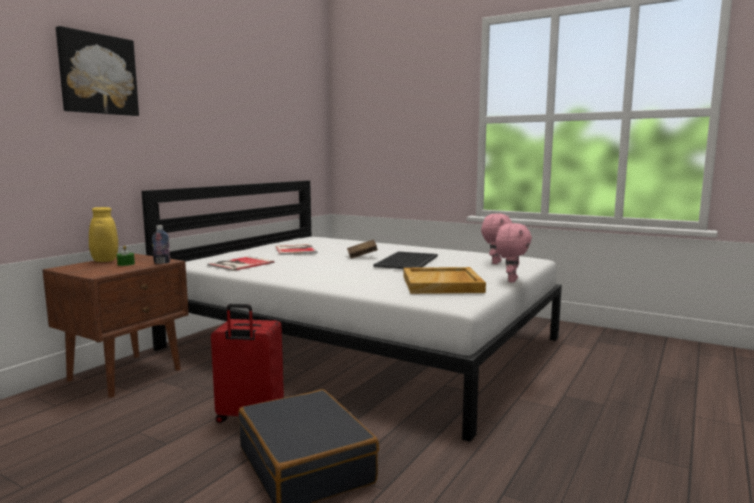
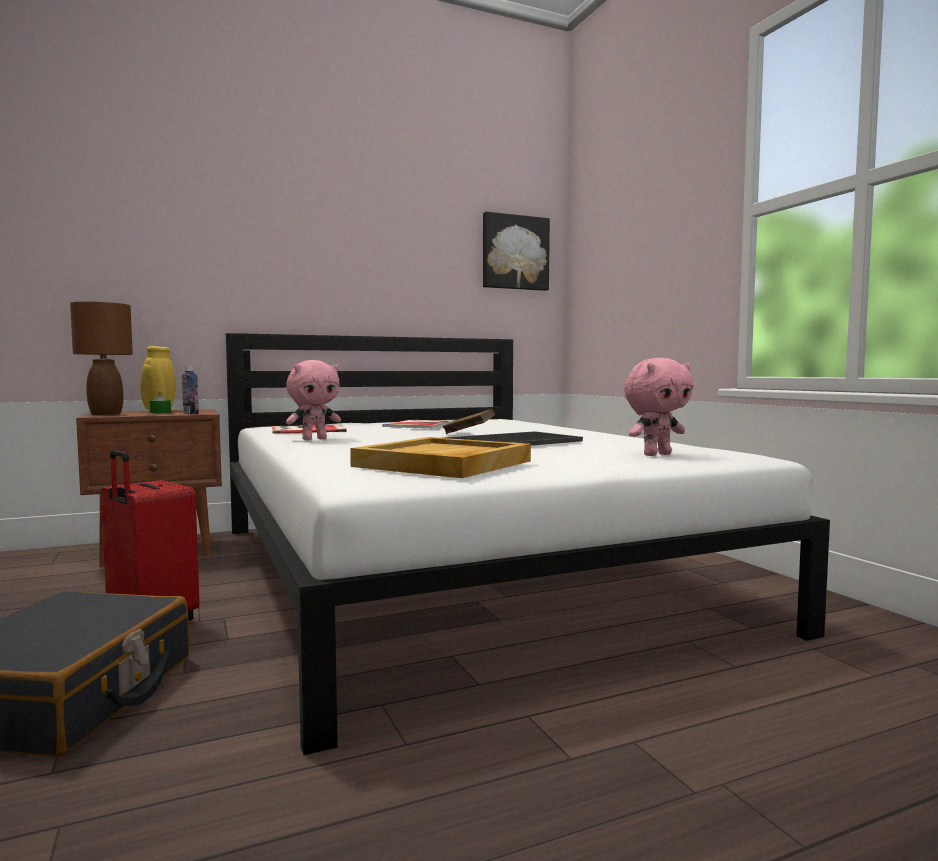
camera: 35 degrees right, 5 degrees down
picture [56,26,139,116] -> picture moved to [483,212,550,291]
pink plush toy [496,223,532,283] -> pink plush toy moved to [286,360,341,440]
none -> brown table lamp [70,302,133,415]

